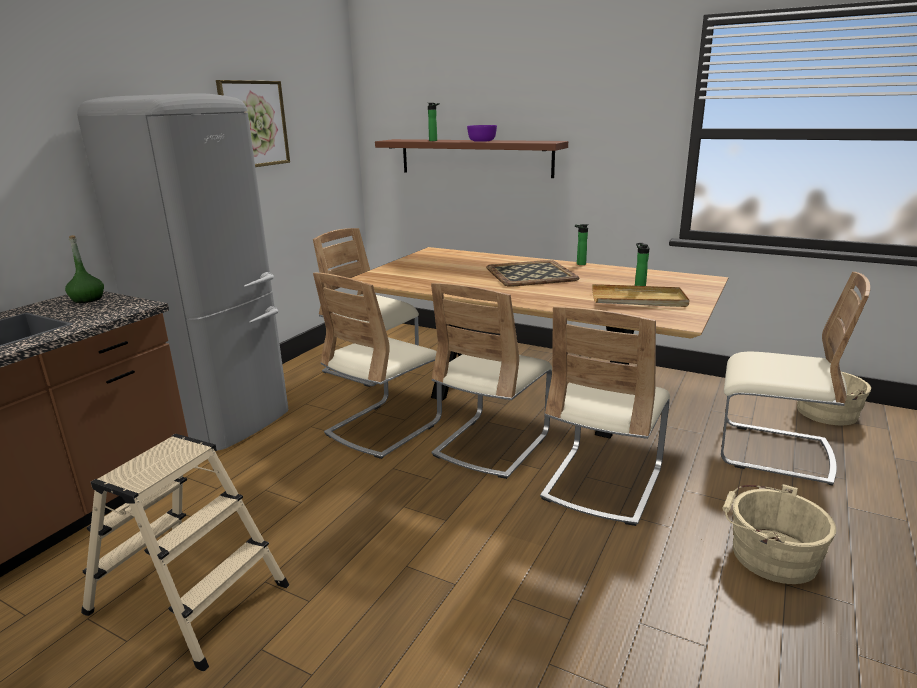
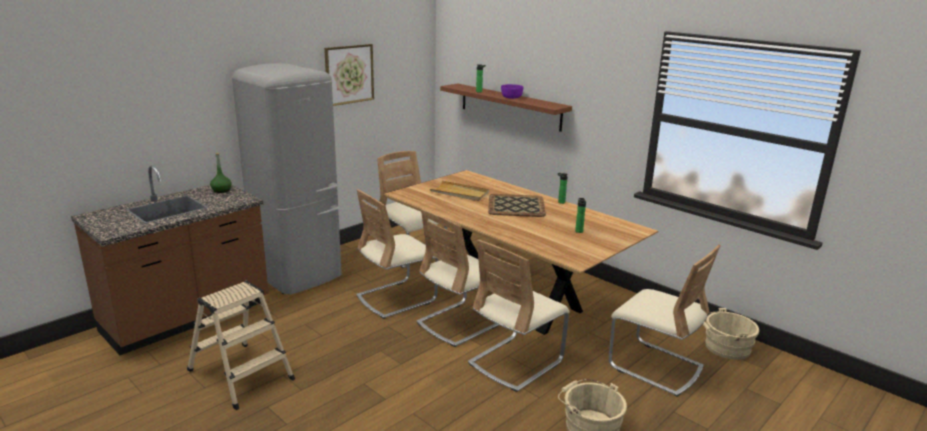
camera: 15 degrees right, 0 degrees up
beige tray [592,284,689,307] -> beige tray moved to [430,181,489,201]

